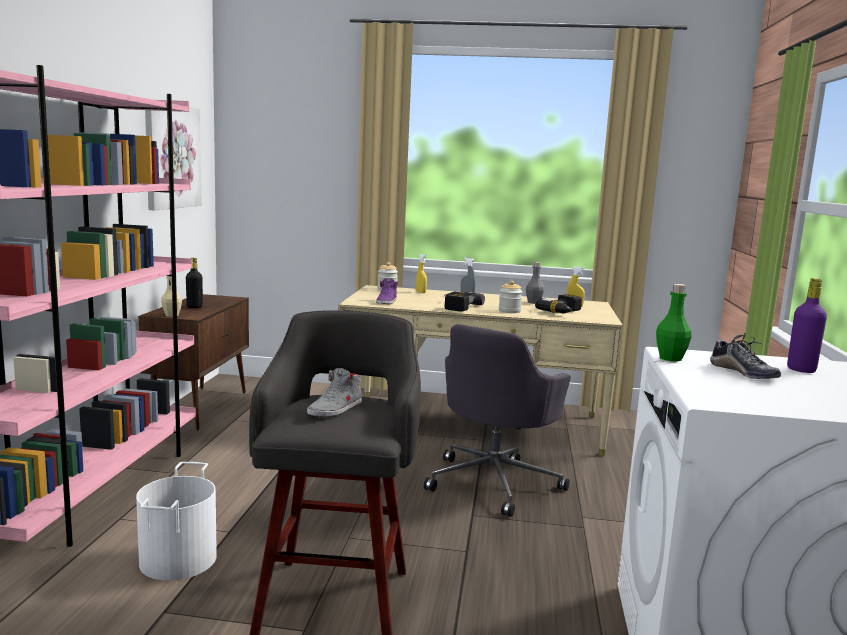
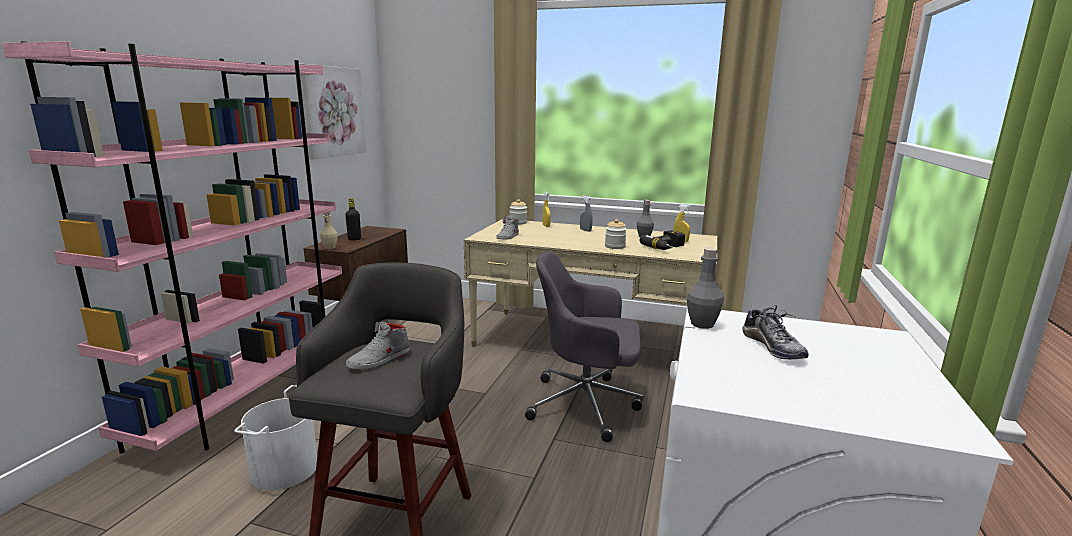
camera: 10 degrees right, 5 degrees up
purple shoe [376,278,398,304] -> grey shoe [496,216,519,240]
grey office chair [424,324,571,517] -> grey office chair turned 60 degrees clockwise [525,251,643,442]
power drill [445,292,485,312] -> none
green bottle [656,284,691,361] -> grey bottle [687,247,724,329]
purple bottle [787,278,827,373] -> none

